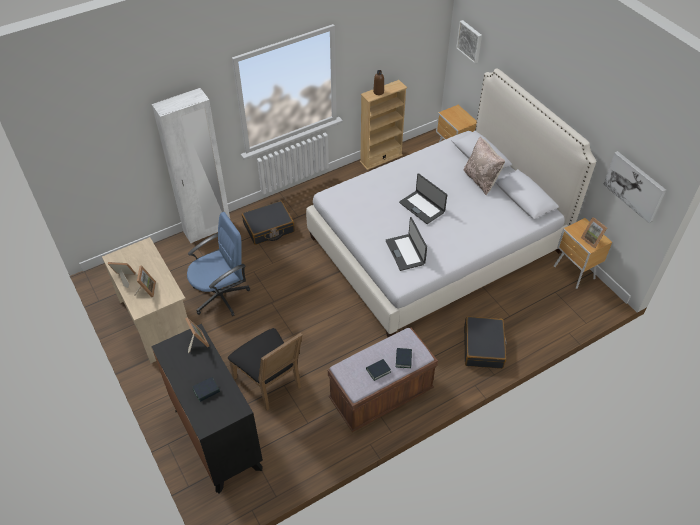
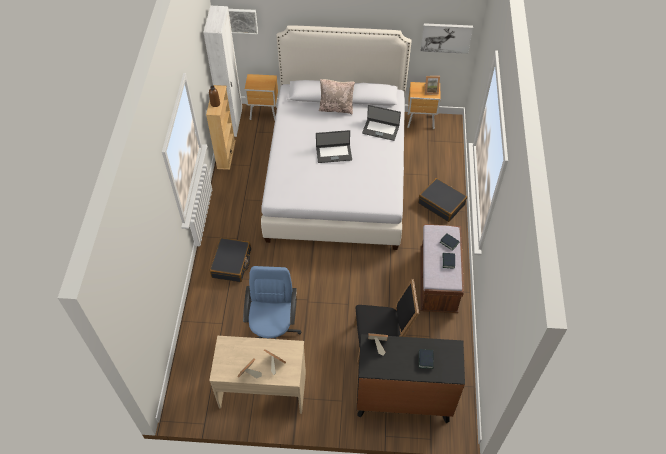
camera: 55 degrees left, 5 degrees up
white wardrobe [152,88,230,243] -> white wardrobe moved to [203,6,242,137]
laptop [386,217,427,271] -> laptop moved to [362,105,401,141]

